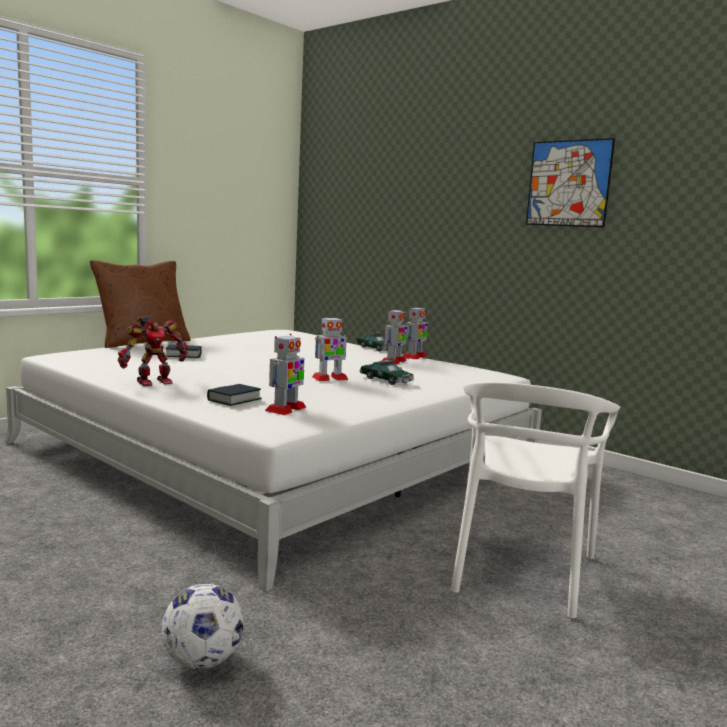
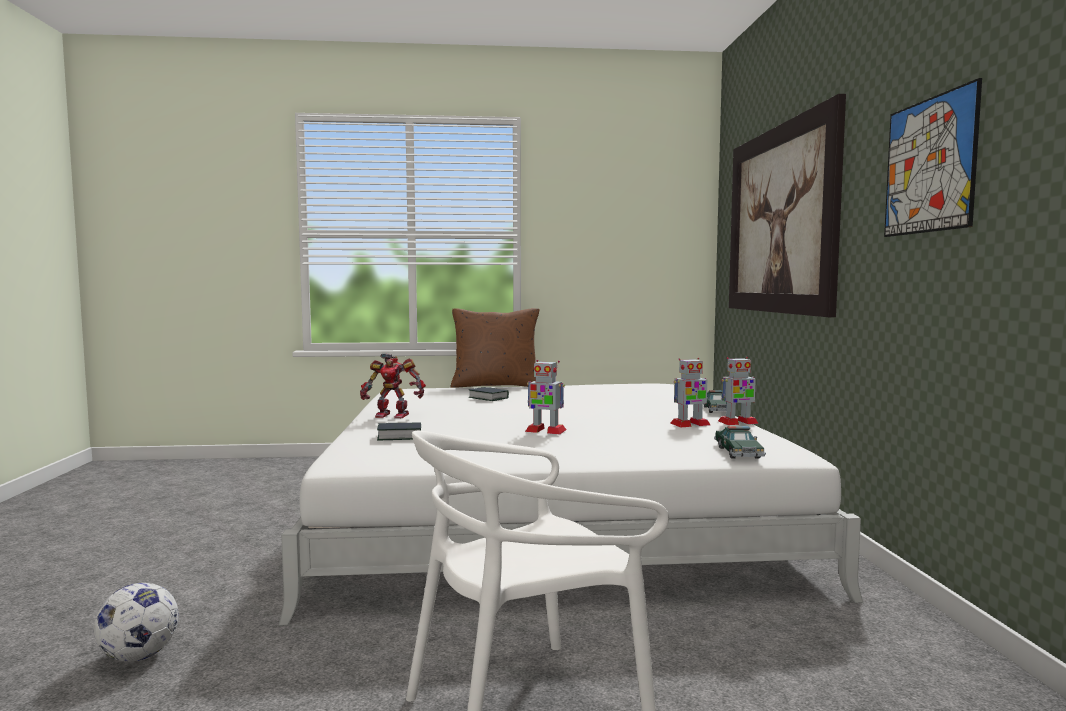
camera: 45 degrees right, 5 degrees down
toy robot [265,334,307,415] -> none
toy car [360,360,414,385] -> toy car moved to [714,426,766,459]
none -> picture [729,94,846,317]

